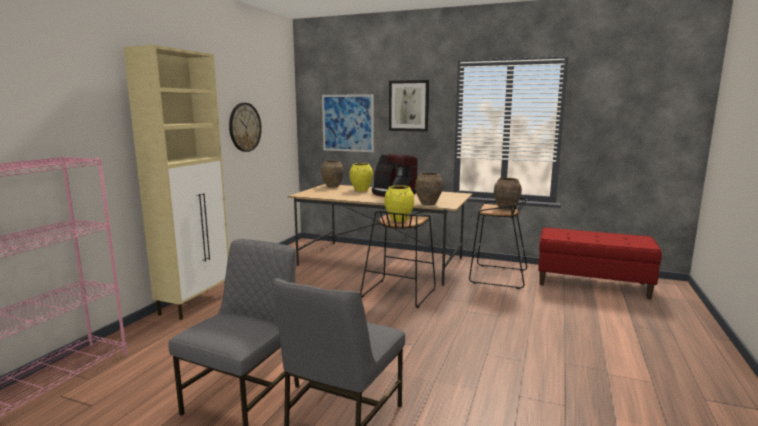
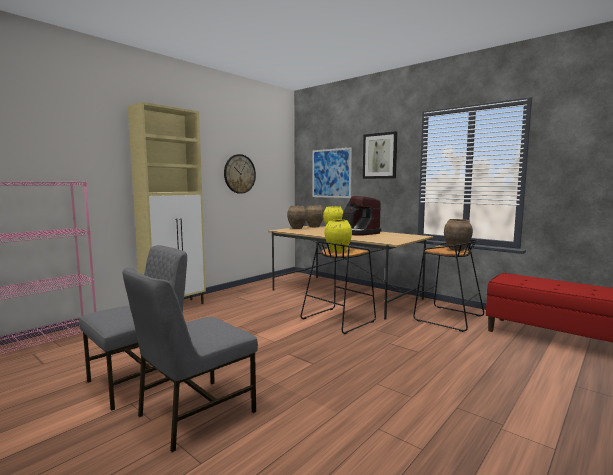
camera: 20 degrees right, 5 degrees down
brown vase [415,172,443,205] -> brown vase moved to [287,206,307,229]

